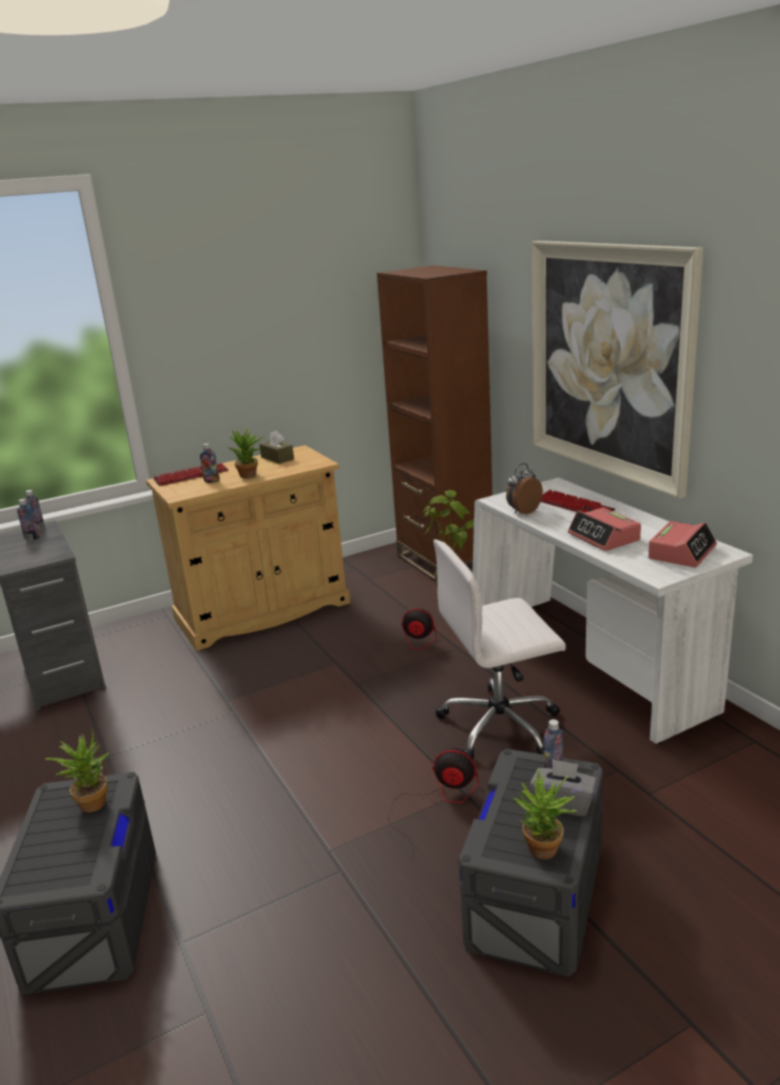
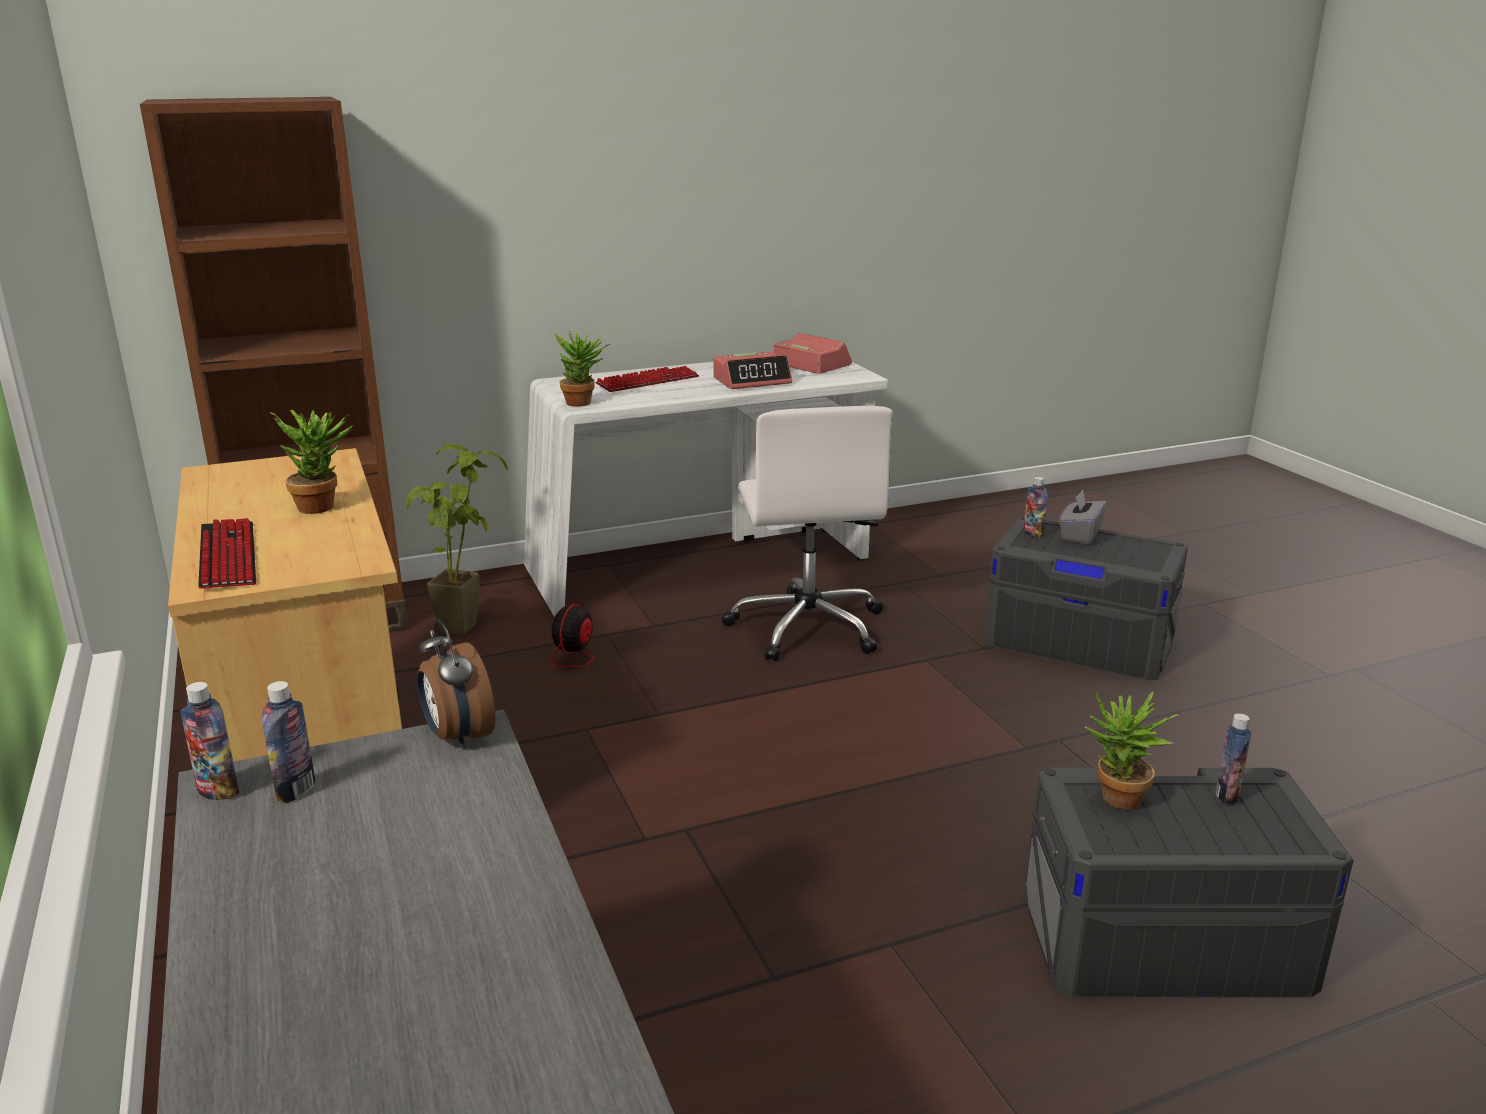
camera: 85 degrees left, 0 degrees up
bottle [200,443,219,483] -> bottle moved to [1216,713,1251,805]
brown tissue box [259,431,294,464] -> none
fan [388,748,479,861] -> none
alarm clock [506,463,543,514] -> alarm clock moved to [417,619,496,749]
potted plant [513,768,578,859] -> potted plant moved to [554,330,611,407]
picture [532,241,703,499] -> none

